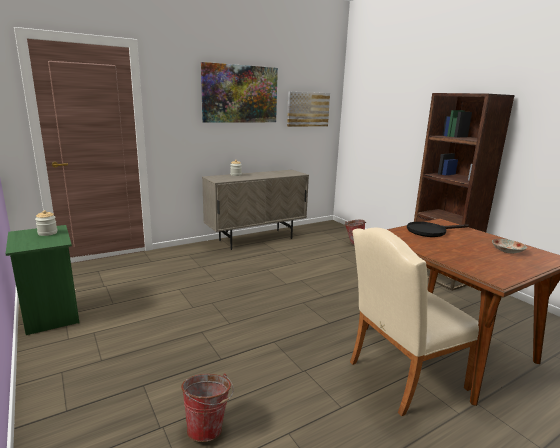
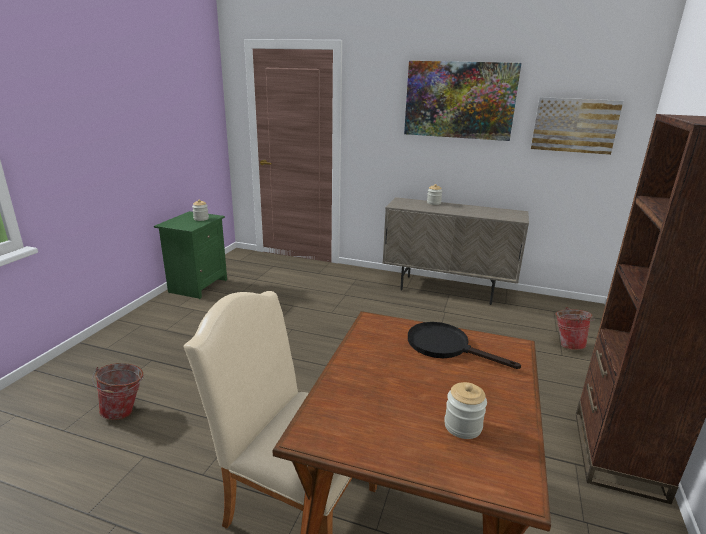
camera: 50 degrees right, 5 degrees up
plate [492,239,527,254] -> jar [444,382,487,439]

